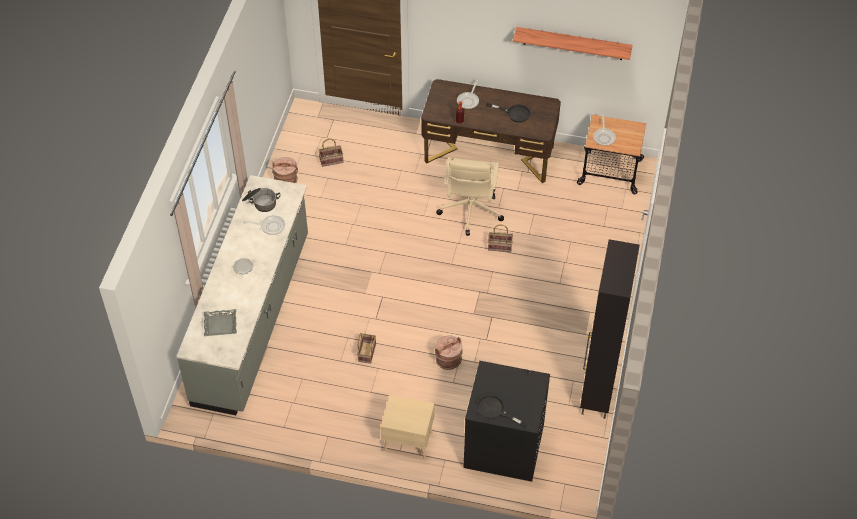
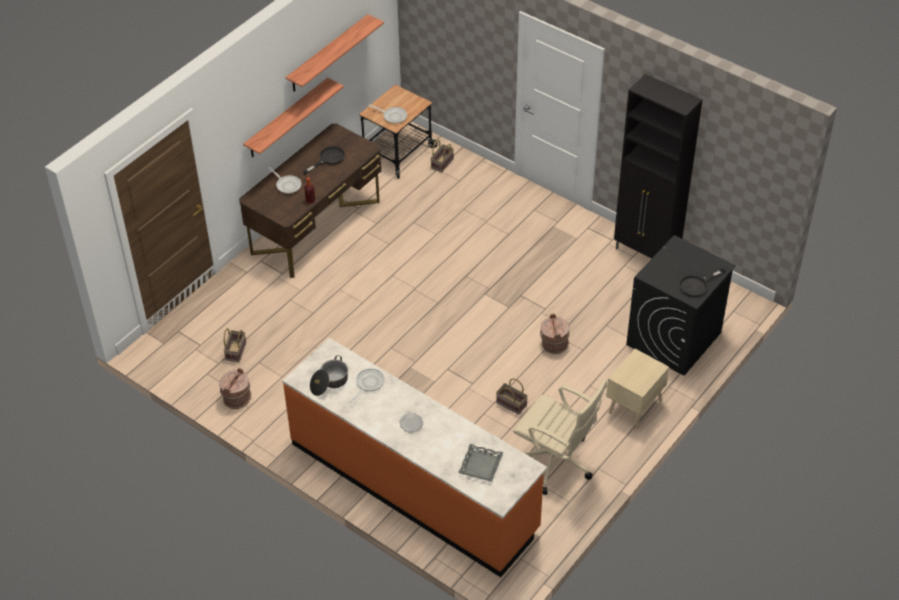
camera: 65 degrees left, 5 degrees down
grey counter [176,175,308,415] -> orange counter [282,338,547,577]
beige office chair [436,157,504,236] -> beige office chair moved to [513,379,607,495]
basket [488,224,513,252] -> basket moved to [430,140,454,173]
none -> shelf [243,78,344,158]

